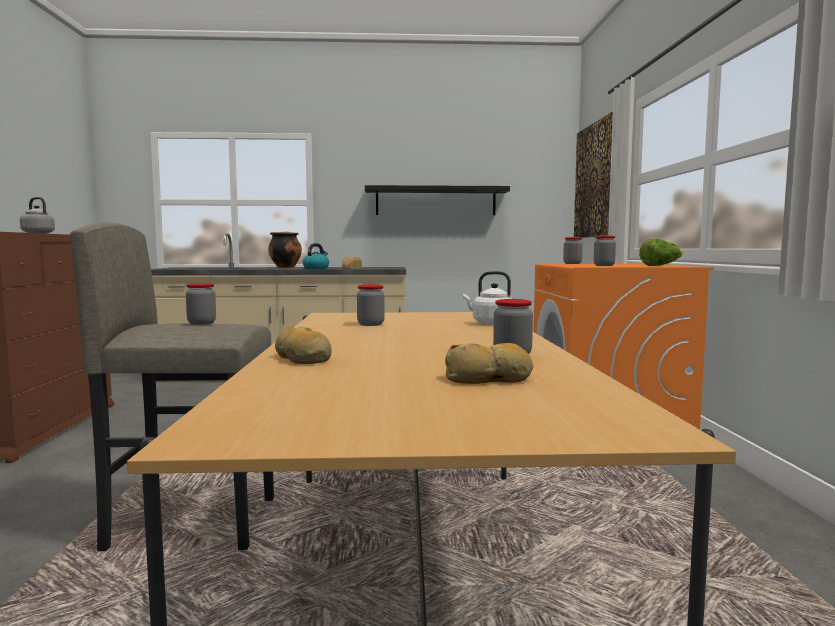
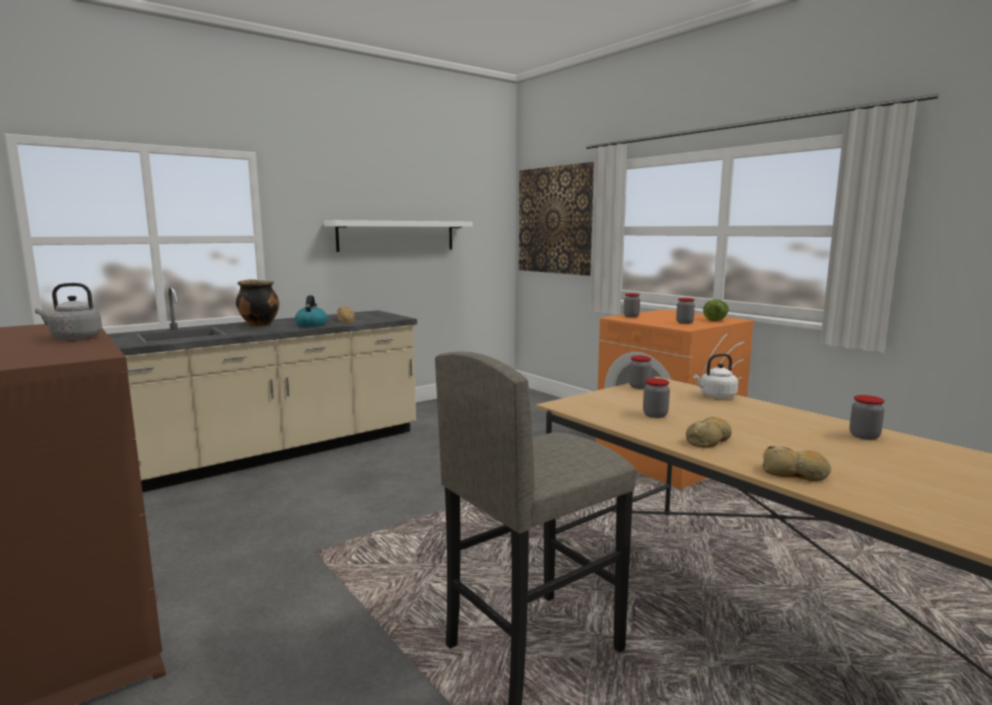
camera: 35 degrees left, 5 degrees up
jar [186,283,216,325] -> jar moved to [629,356,651,389]
black shelf [365,185,510,215] -> white shelf [324,220,473,252]
bread [445,343,534,384] -> bread moved to [686,417,731,448]

